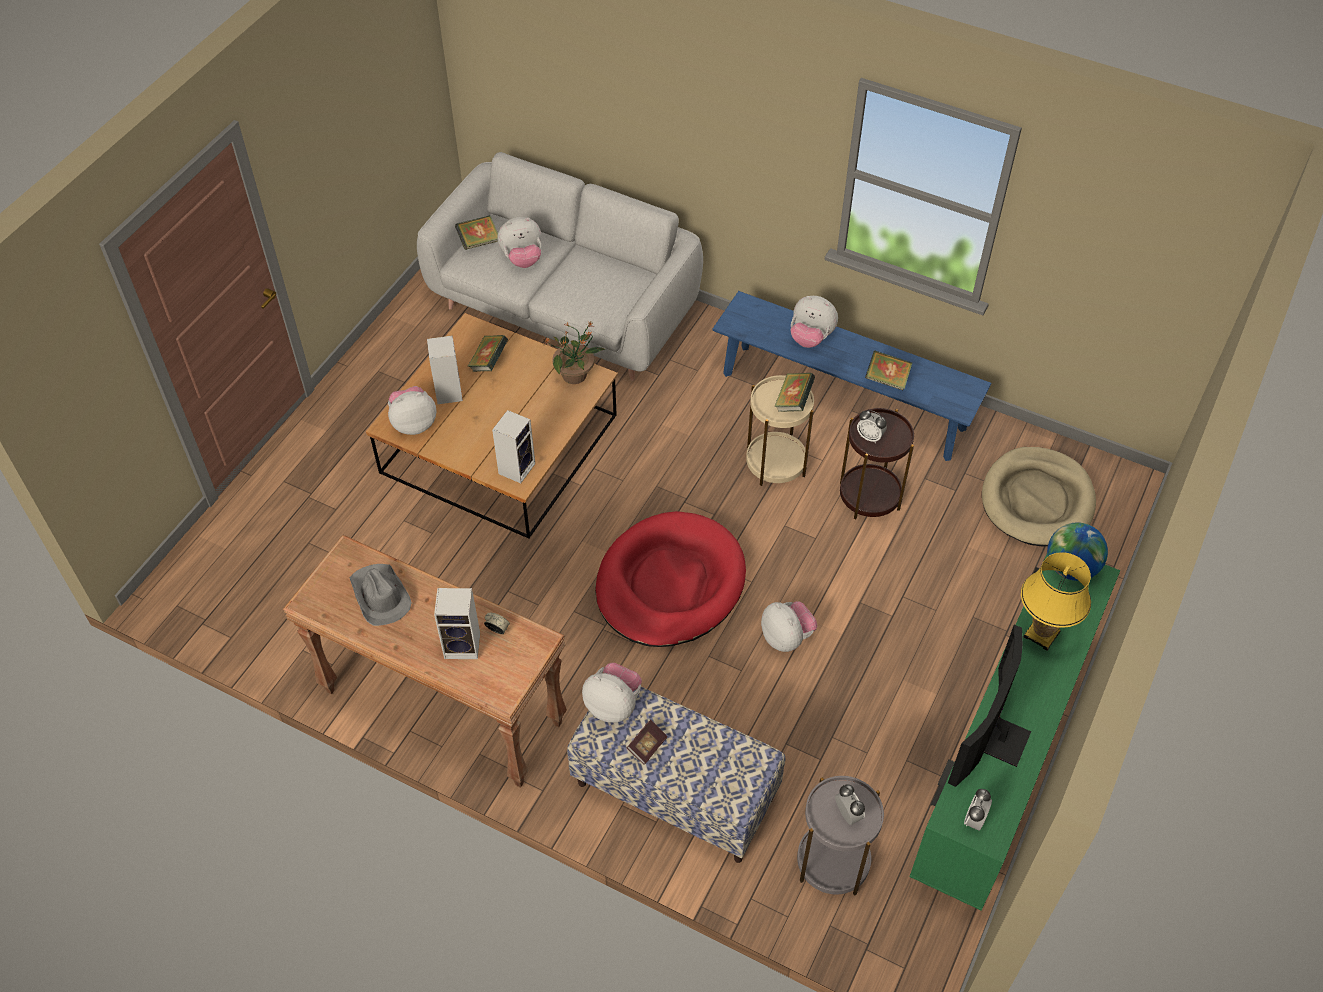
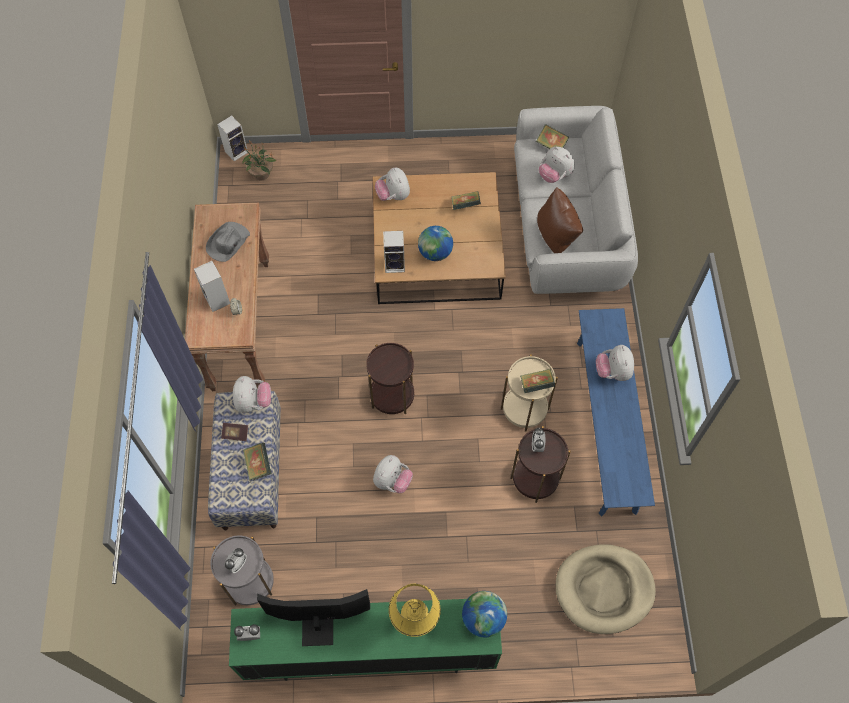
camera: 60 degrees right, 10 degrees up
plush toy [388,386,436,435] -> plush toy turned 150 degrees counterclockwise [375,167,410,201]
speaker [427,336,463,404] -> speaker moved to [217,115,248,161]
potted plant [543,321,605,384] -> potted plant moved to [242,141,277,181]
red dog bed [595,511,746,647] -> brown side table [366,343,414,414]
book [865,350,912,390] -> book moved to [243,443,272,481]
none -> globe [418,226,453,261]
none -> brown pillow [537,187,583,253]

